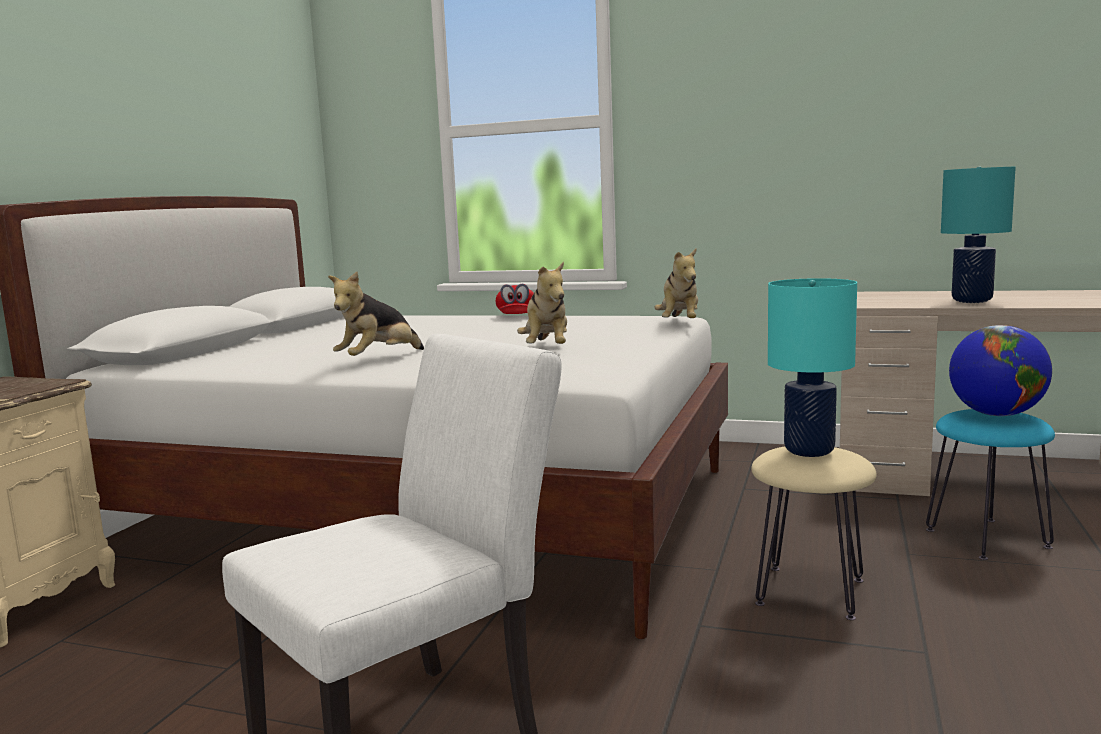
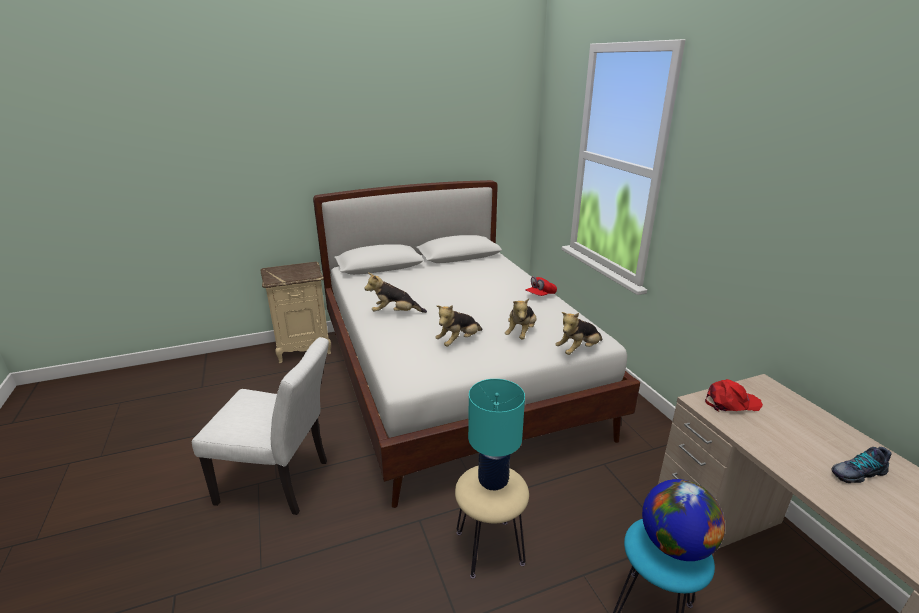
camera: 50 degrees right, 15 degrees up
turquoise table lamp [941,166,1016,303] -> none
none -> plush toy [505,298,537,339]
none -> red cap [705,379,763,412]
none -> shoe [832,447,892,483]

